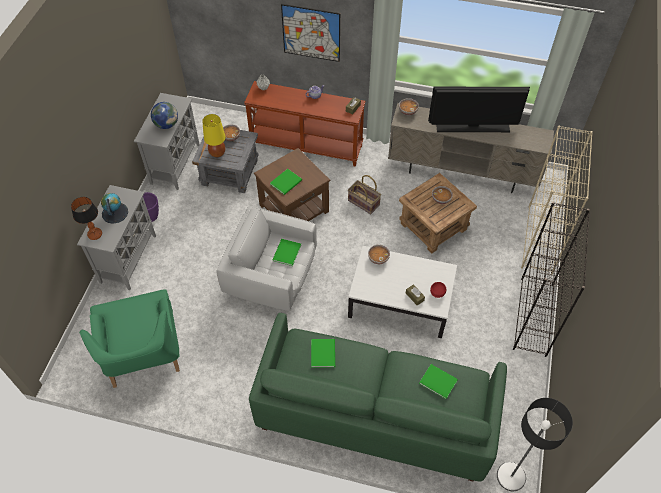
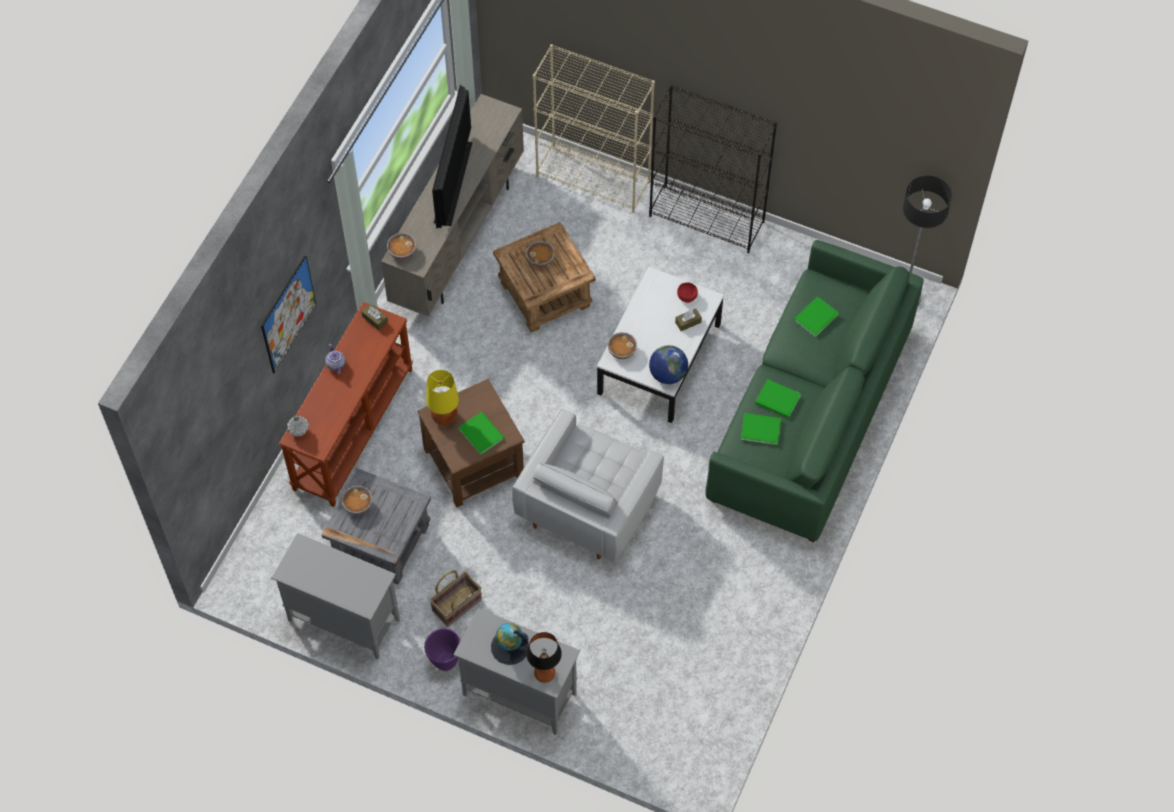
camera: 80 degrees left, 5 degrees up
green armchair [79,289,180,388] -> none
globe [151,102,178,129] -> globe moved to [649,345,688,384]
yellow table lamp [202,114,225,157] -> yellow table lamp moved to [426,370,459,425]
green book [272,239,301,266] -> green book moved to [755,380,801,418]
basket [348,175,381,214] -> basket moved to [430,570,482,627]

